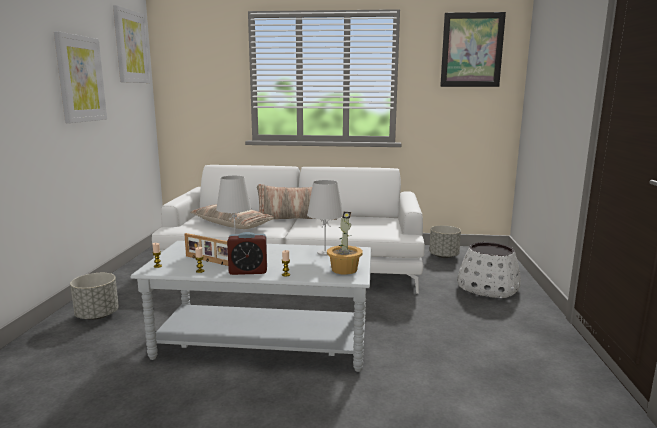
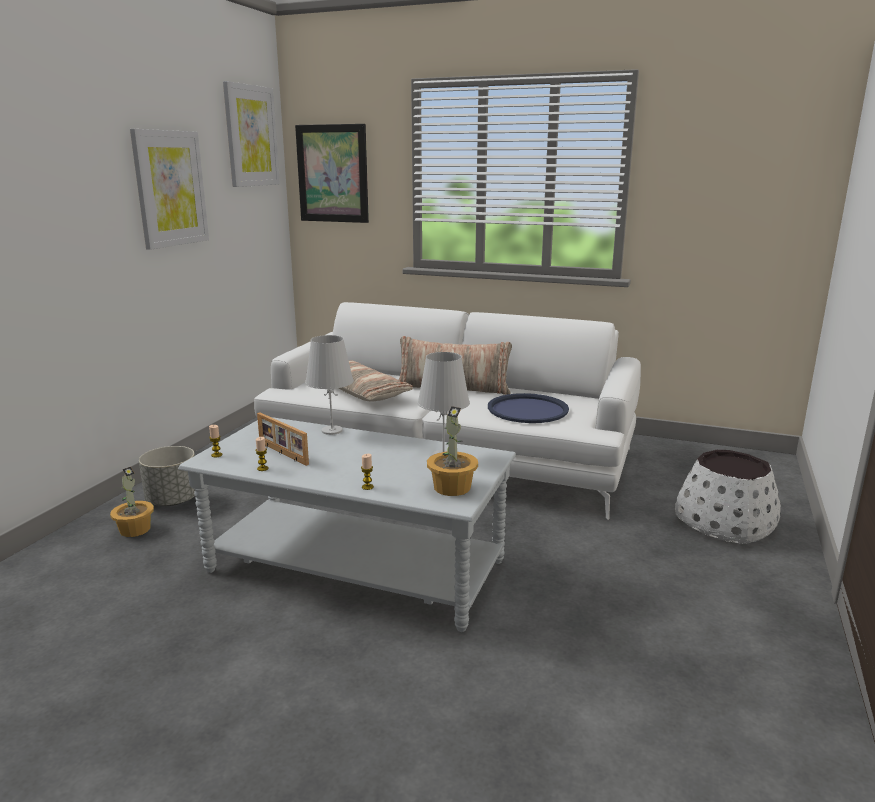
camera: 15 degrees right, 5 degrees up
alarm clock [227,232,267,275] -> none
grey planter [429,225,461,258] -> none
picture [440,12,506,87] -> picture moved to [295,124,369,223]
none -> potted plant [110,467,154,537]
none -> blue tray [488,393,569,423]

